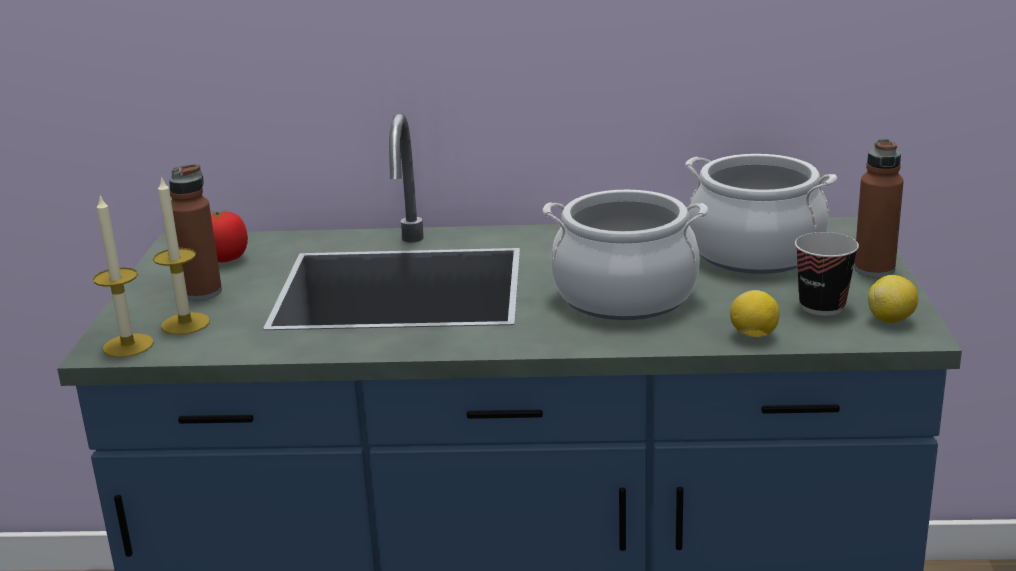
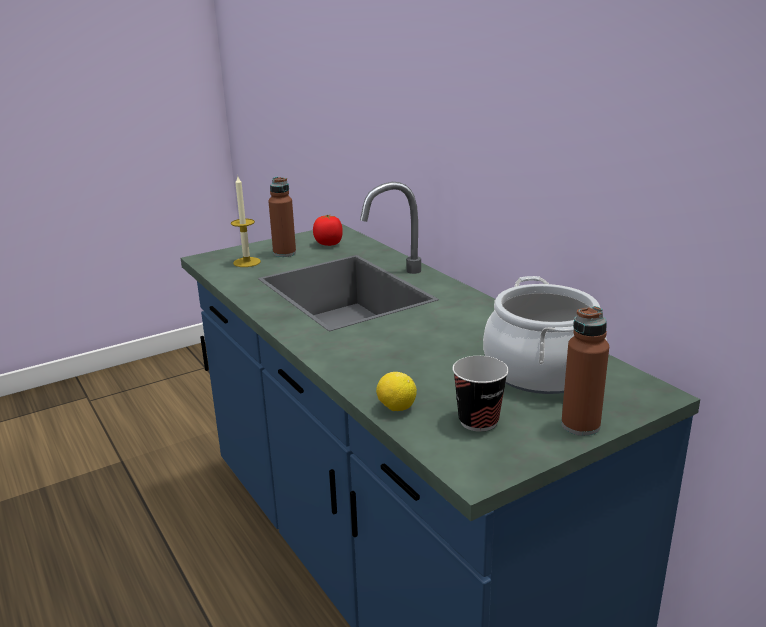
camera: 55 degrees right, 0 degrees up
candle [93,195,154,357] -> none
cooking pot [543,190,708,320] -> none
lemon [868,275,918,323] -> none

